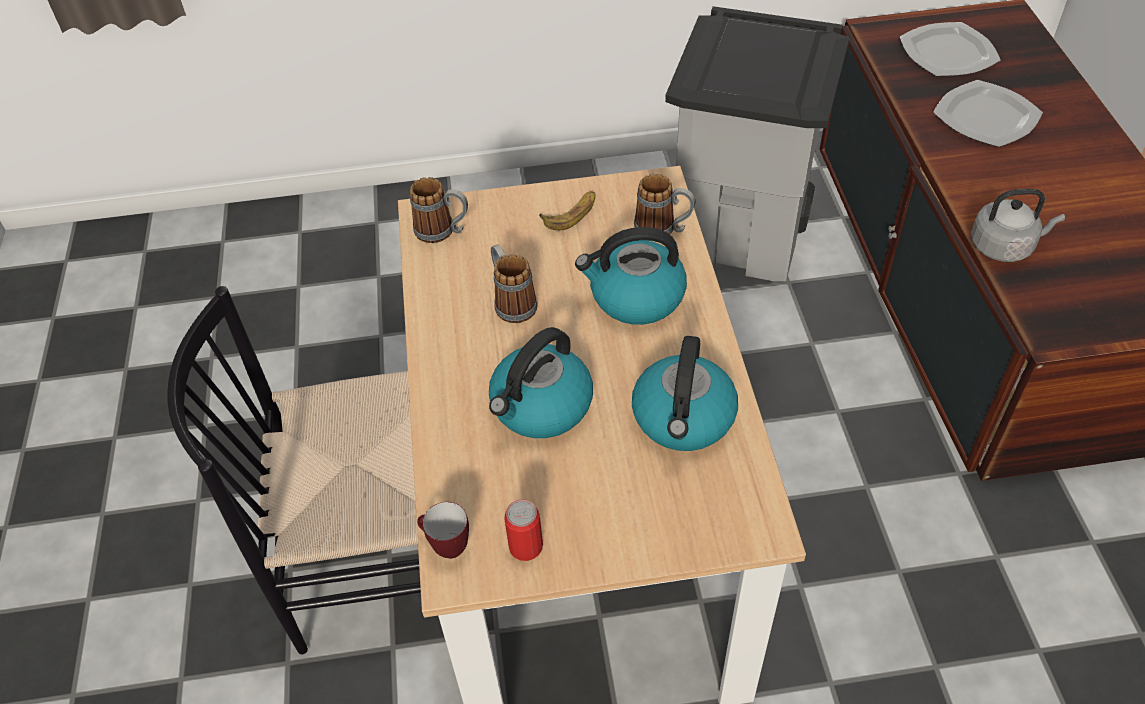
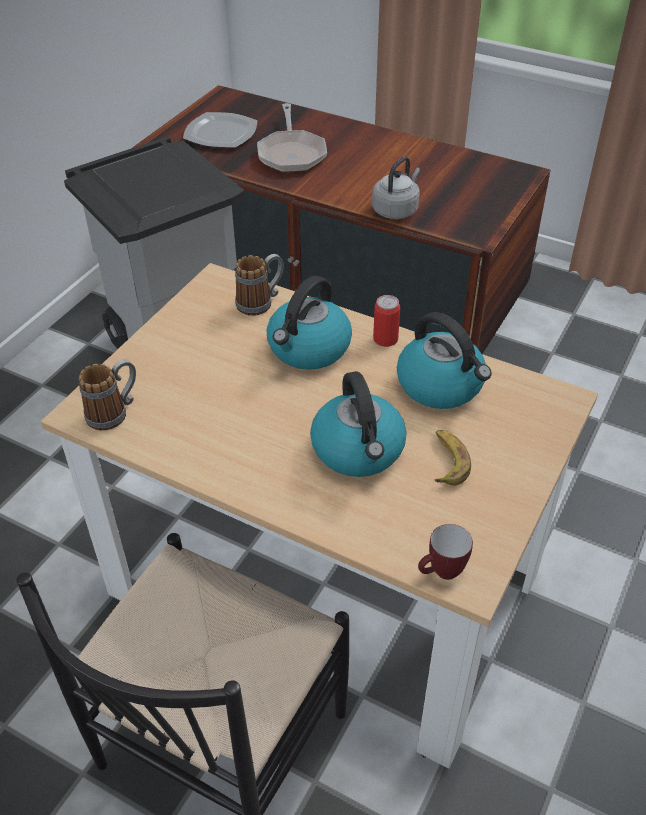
camera: 55 degrees left, 5 degrees down
mug [491,244,538,323] -> none
can [504,499,543,561] -> can moved to [373,295,400,347]
banana [539,191,595,230] -> banana moved to [434,430,471,486]
plate [933,80,1043,147] -> frying pan [257,103,327,172]

